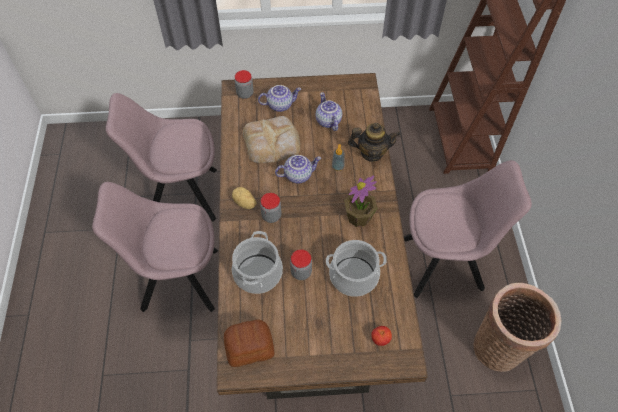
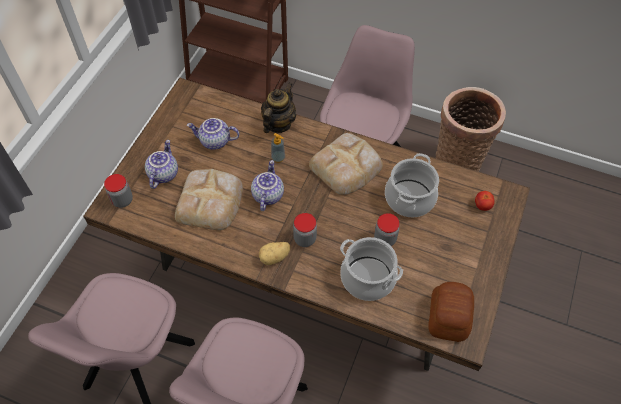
camera: 65 degrees left, 0 degrees up
potted plant [344,175,377,227] -> bread [309,133,383,195]

